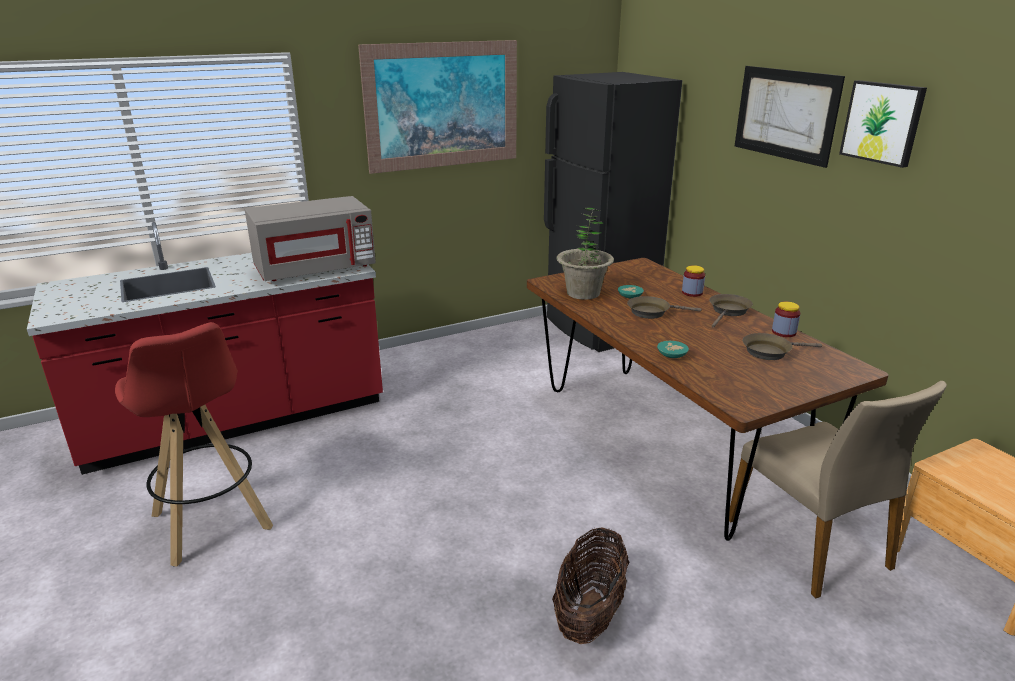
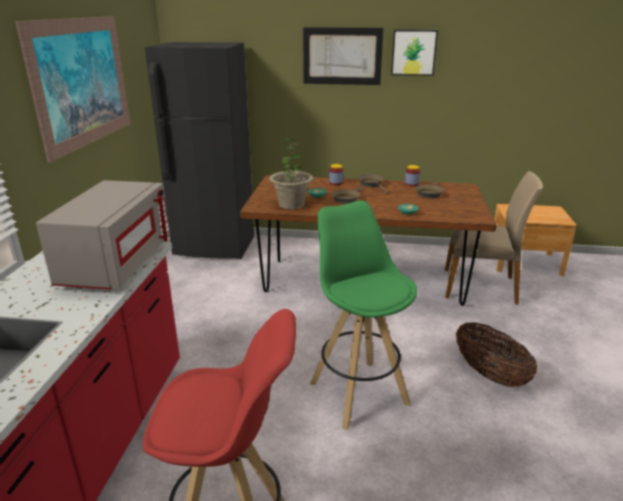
camera: 55 degrees left, 0 degrees up
none -> green stool [310,201,417,430]

